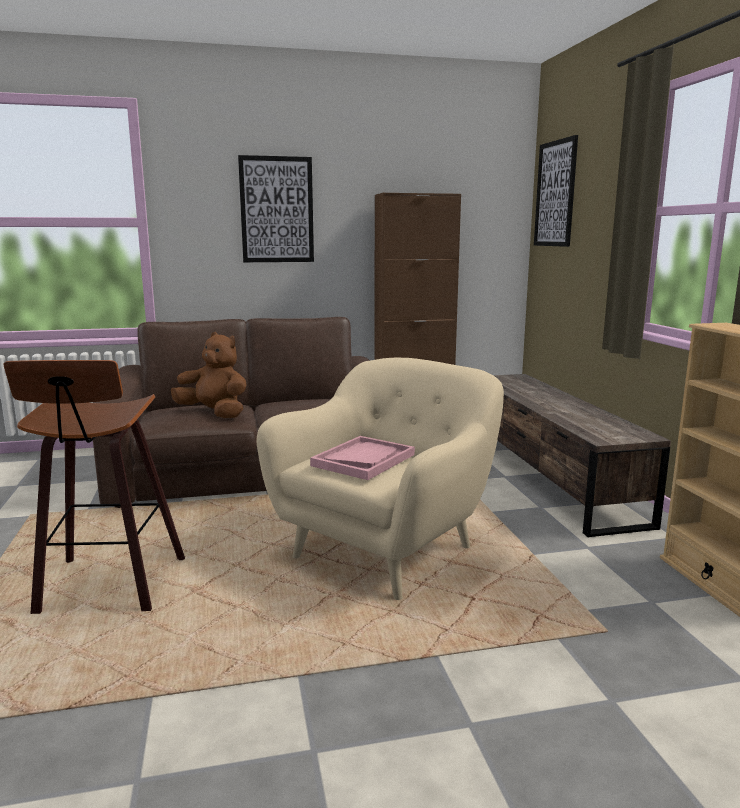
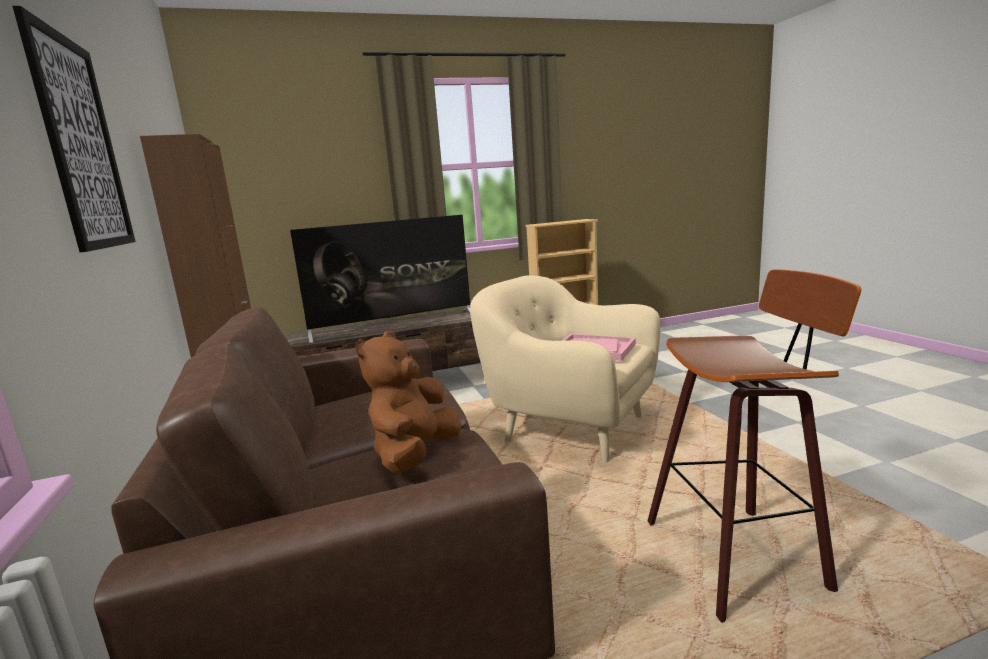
camera: 95 degrees left, 0 degrees up
picture [534,135,578,247] -> none
none -> television [290,215,470,343]

